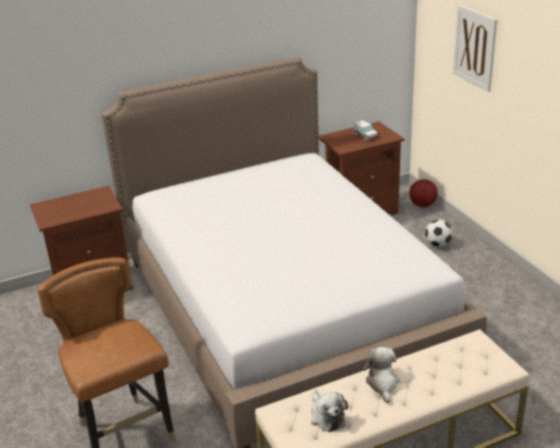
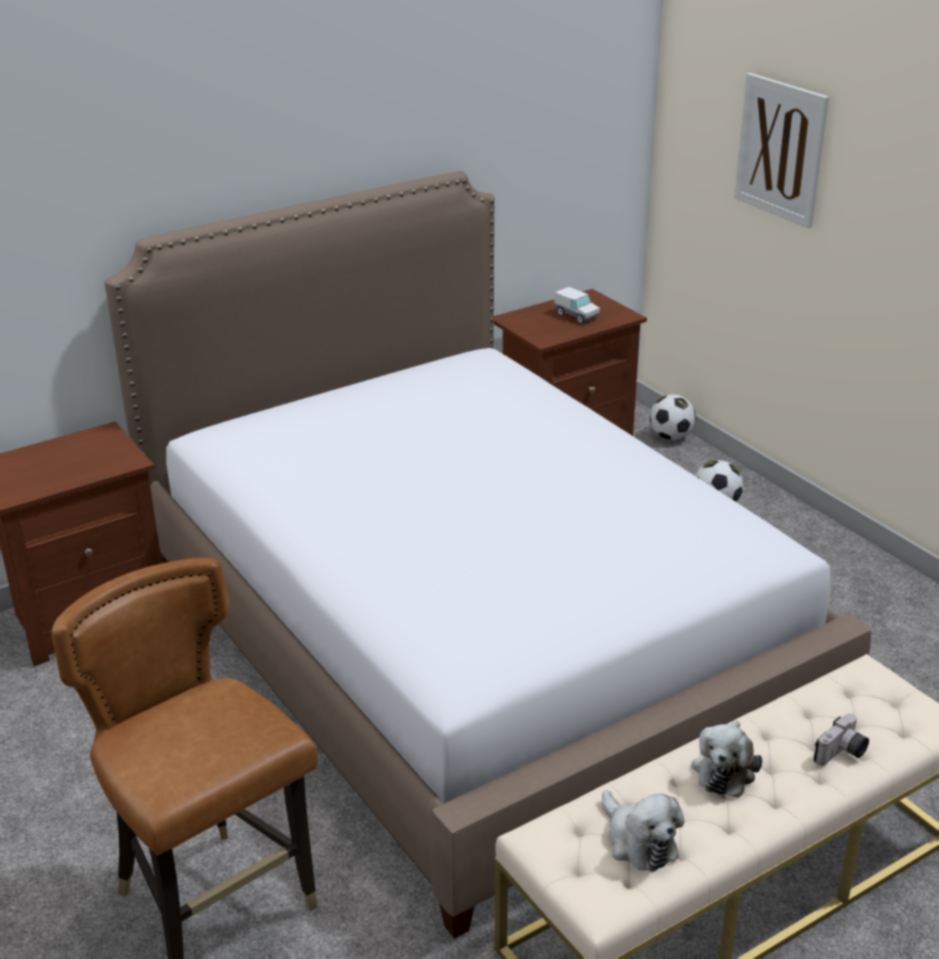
camera: 10 degrees left, 0 degrees up
plush toy [363,347,400,404] -> plush toy turned 150 degrees counterclockwise [691,720,762,797]
basketball [409,179,438,207] -> football [650,394,696,440]
none -> camera [814,714,869,766]

